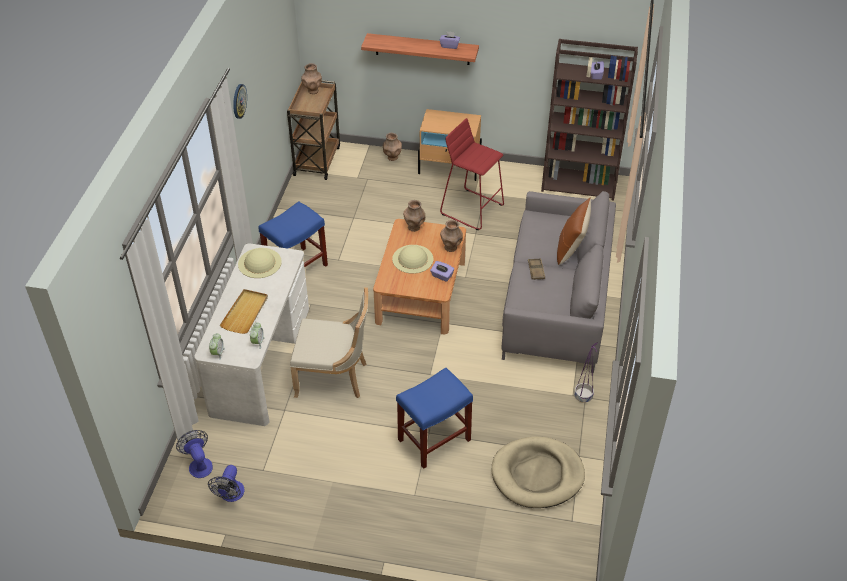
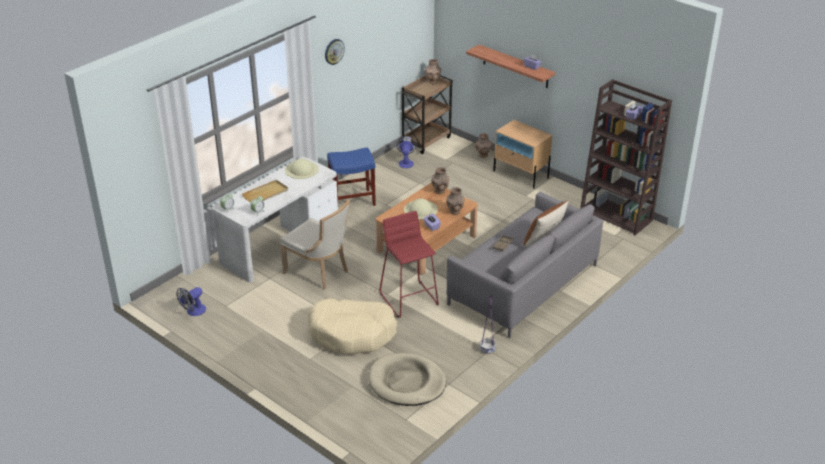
camera: 30 degrees right, 10 degrees down
fan [176,430,213,478] -> fan moved to [396,136,417,168]
blue stool [396,367,473,469] -> beige dog bed [308,298,397,354]
red stool [440,118,504,230] -> red stool moved to [379,211,439,318]

